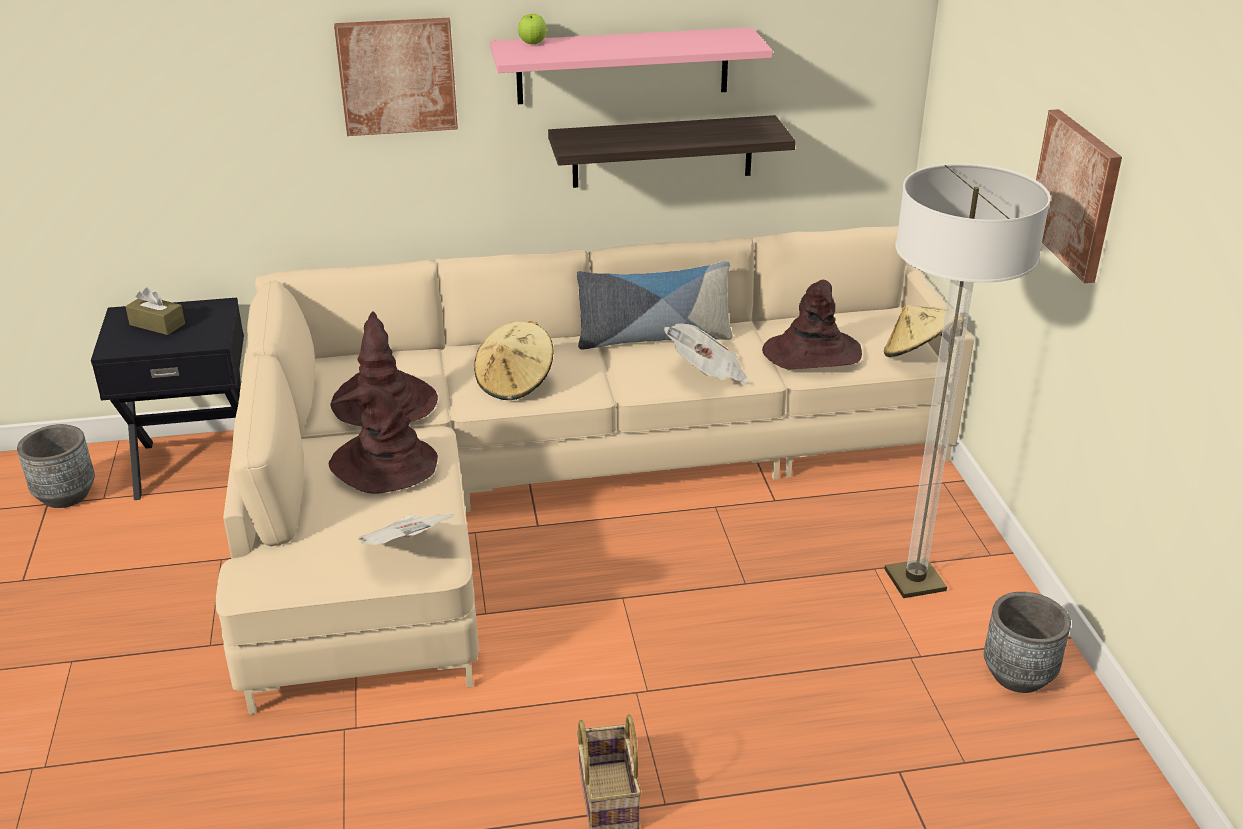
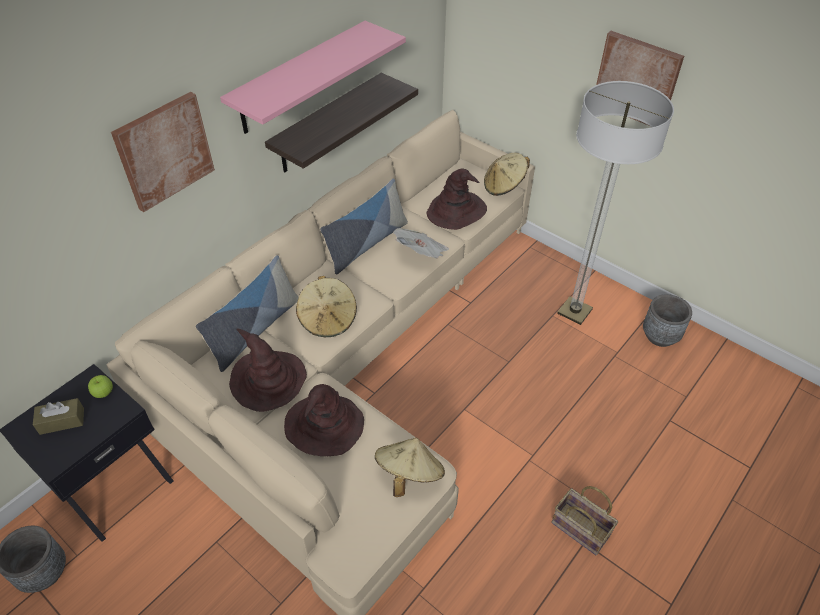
camera: 40 degrees left, 15 degrees up
newspaper [358,514,454,545] -> beige hat [375,438,445,497]
apple [518,14,547,44] -> apple moved to [88,375,113,398]
none -> pillow [196,255,299,372]

